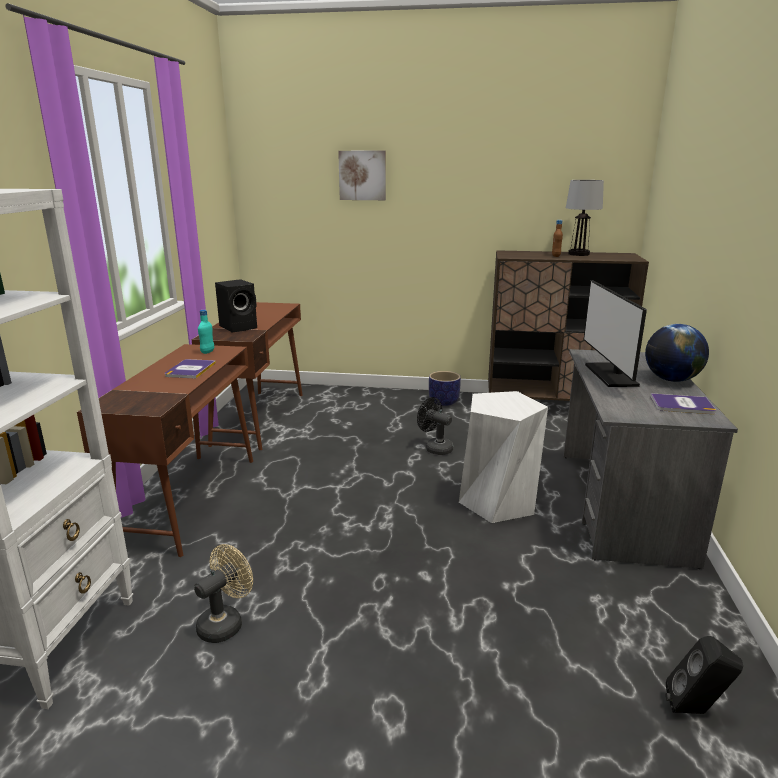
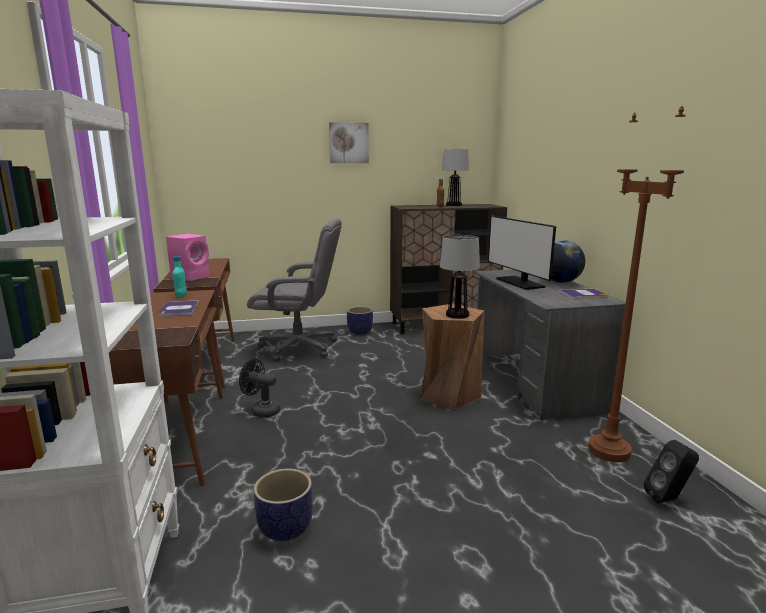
camera: 20 degrees left, 5 degrees down
beige fan [194,544,253,643] -> planter [254,468,313,541]
black speaker [215,279,257,332] -> pink speaker [166,234,210,281]
picture [338,151,386,200] -> picture moved to [329,122,369,163]
black fan [417,397,453,455] -> black fan moved to [239,359,281,418]
white stool [459,391,548,523] -> brown stool [420,304,484,409]
none -> grey office chair [247,219,342,361]
none -> table lamp [440,235,480,319]
none -> brown floor lamp [588,106,686,462]

